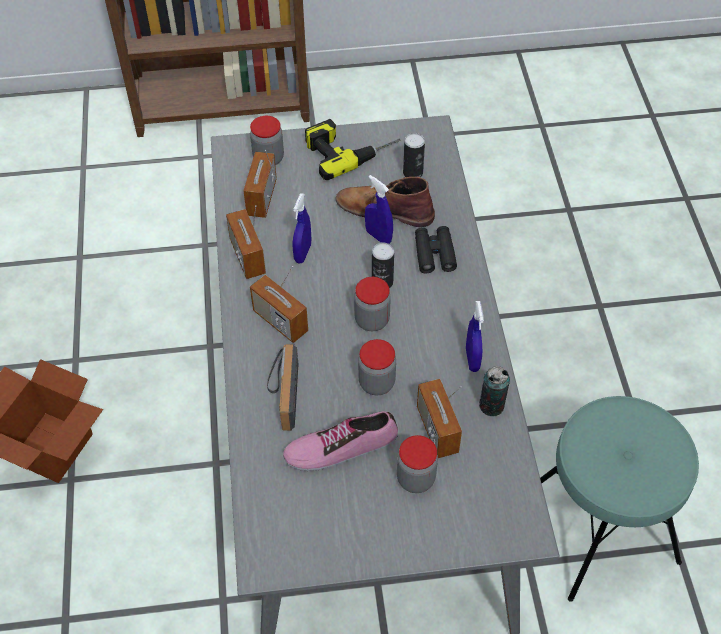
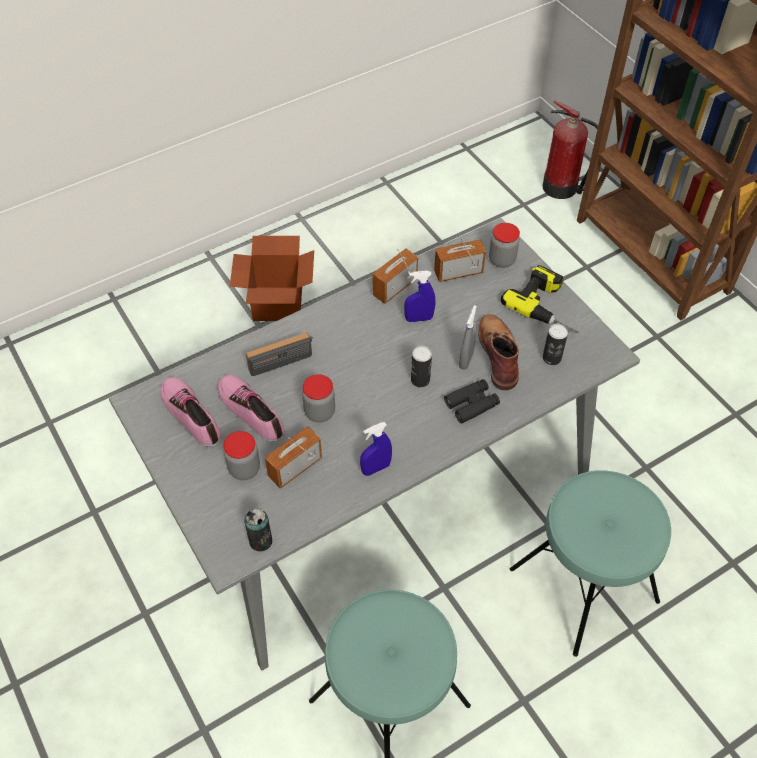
camera: 65 degrees right, 0 degrees up
radio [250,266,308,343] -> none
jar [354,277,391,331] -> none
blue spray bottle [365,175,393,244] -> grey spray bottle [459,305,477,370]
can [479,366,510,416] -> can moved to [244,508,272,551]
none -> shoe [160,377,221,447]
none -> turquoise stool [510,470,671,657]
none -> fire extinguisher [543,100,598,199]

